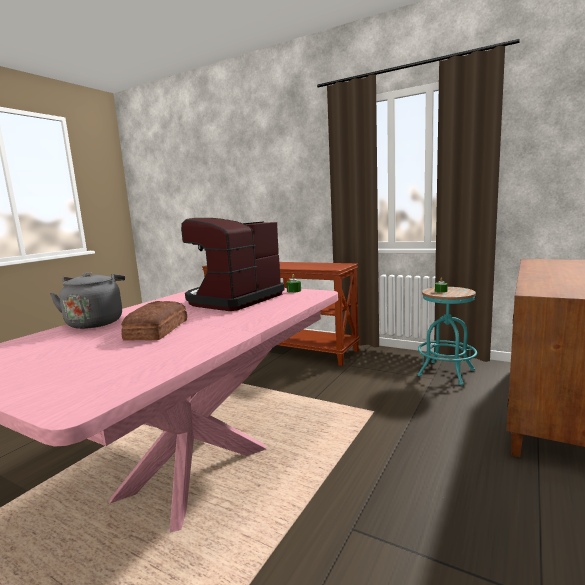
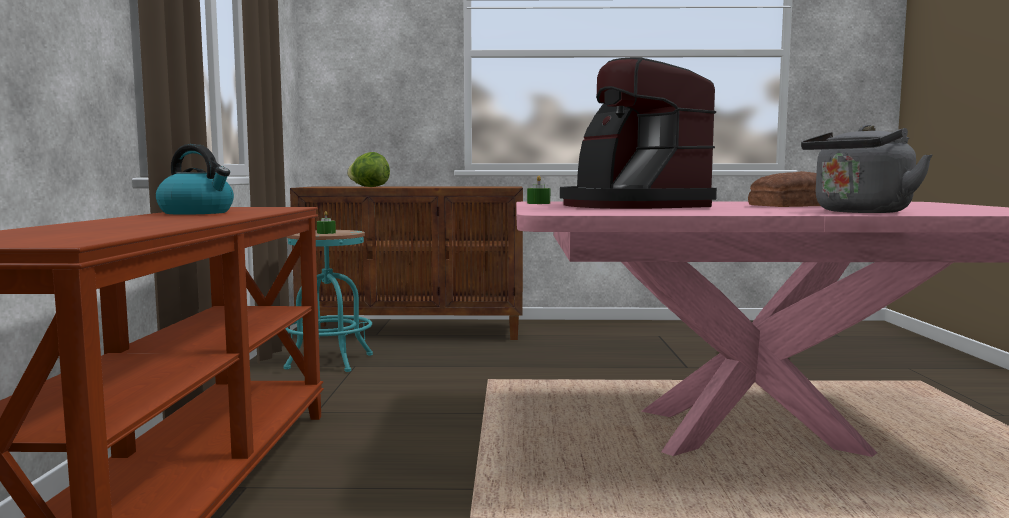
camera: 120 degrees left, 5 degrees down
coffee machine [181,218,285,311] -> coffee machine turned 60 degrees clockwise [560,57,717,209]
none -> kettle [156,144,234,215]
none -> lettuce [347,152,390,187]

